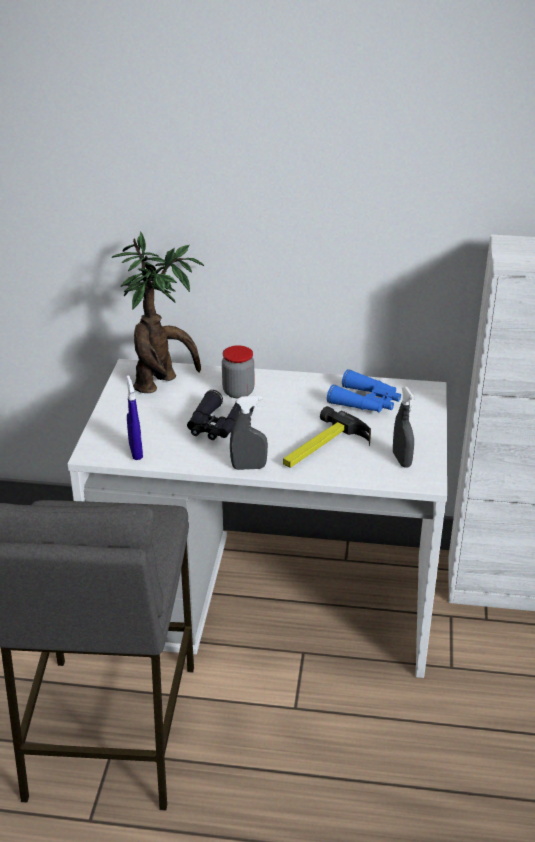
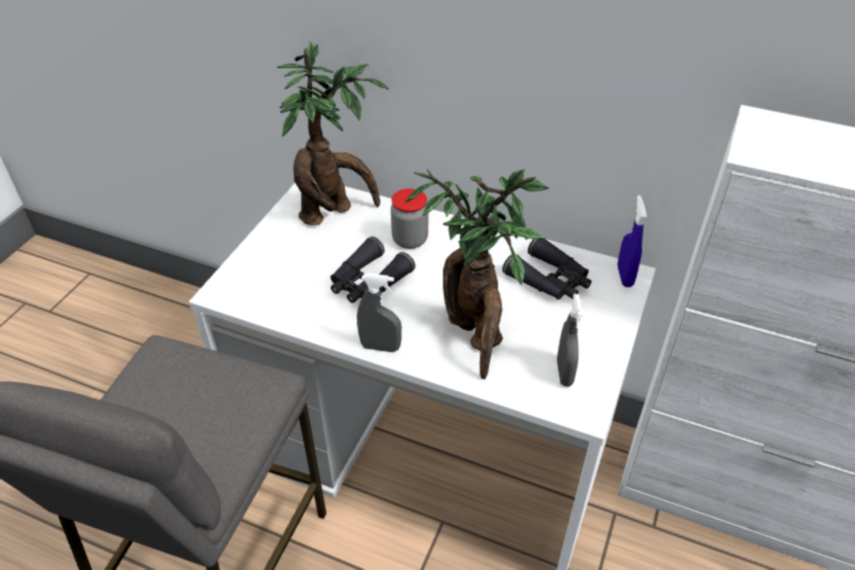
camera: 15 degrees right, 10 degrees up
blue spray bottle [126,375,143,460] -> blue spray bottle moved to [618,195,647,287]
hammer [283,406,371,468] -> potted plant [405,169,549,380]
blue binoculars [327,369,401,413] -> black binoculars [502,239,592,300]

